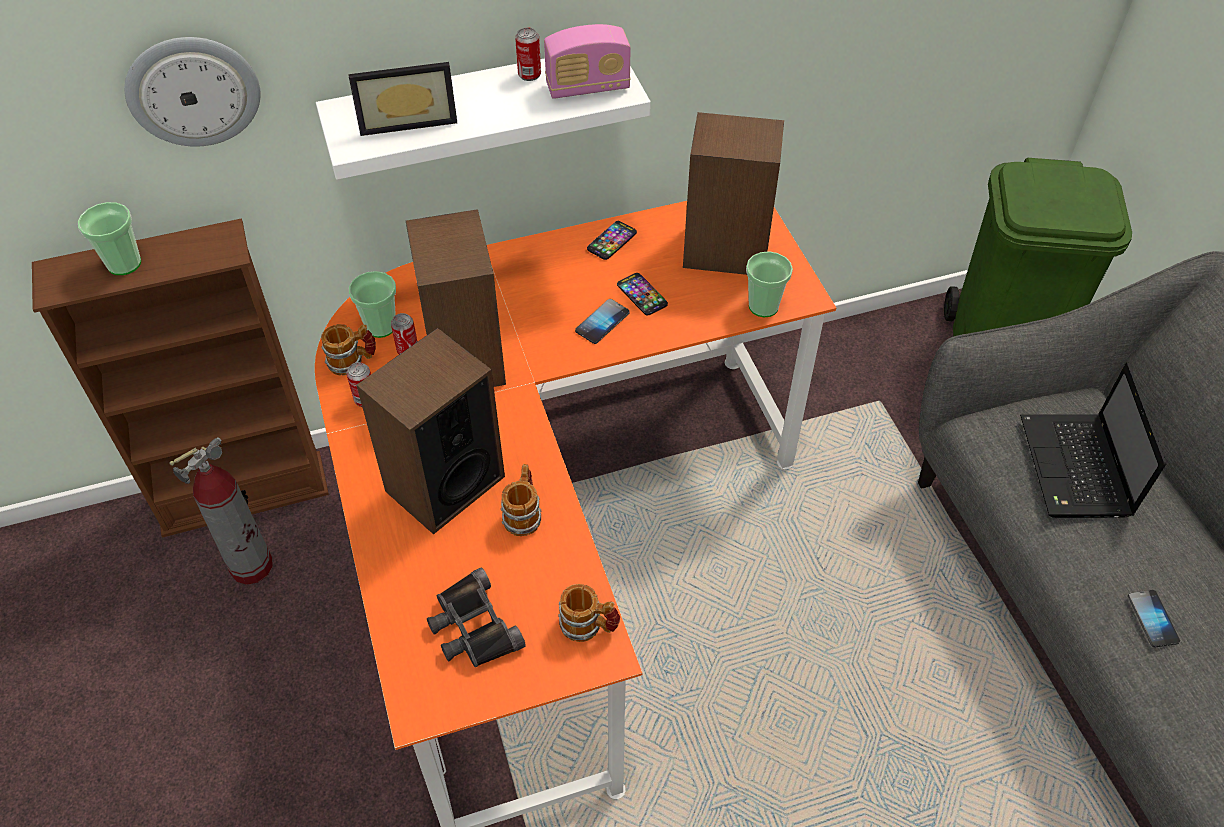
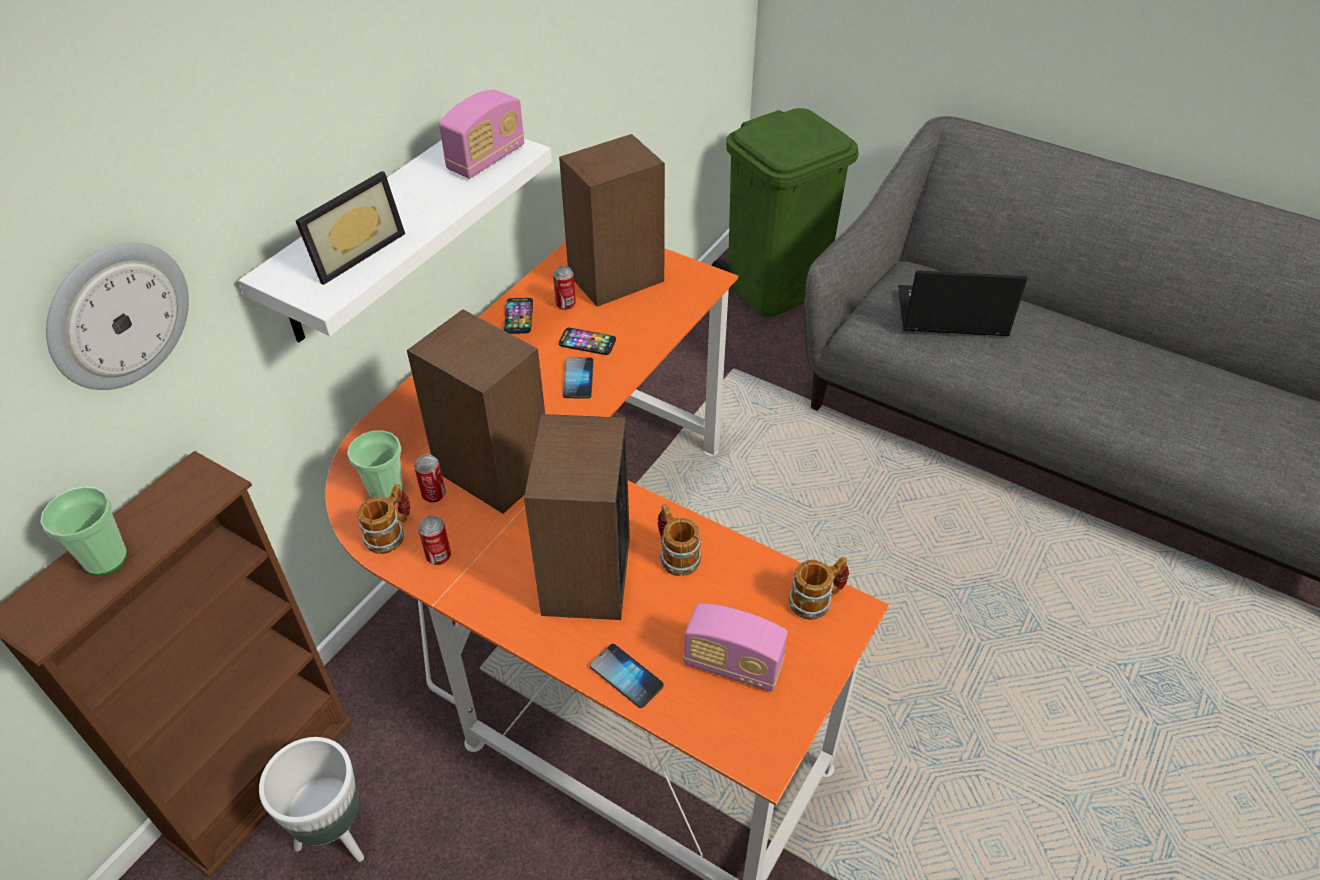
camera: 40 degrees left, 5 degrees down
fire extinguisher [169,438,273,585] -> white planter [259,737,364,862]
black binoculars [427,568,526,668] -> radio [683,603,788,691]
can [515,27,541,81] -> can moved to [553,266,576,310]
cup [746,251,793,317] -> none
laptop [1020,363,1166,518] -> laptop turned 135 degrees clockwise [898,270,1028,336]
phone [1128,590,1180,647] -> phone moved to [590,644,664,708]

